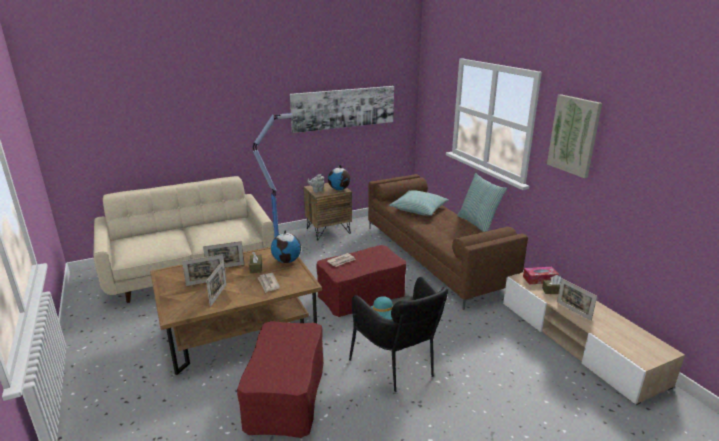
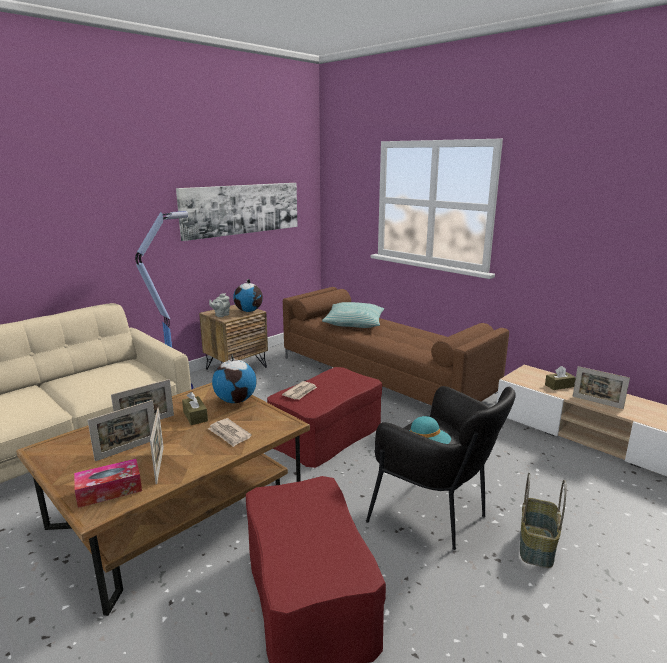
camera: 20 degrees left, 5 degrees down
pillow [457,173,507,232] -> none
tissue box [523,267,559,284] -> tissue box moved to [74,459,142,508]
picture [547,94,602,178] -> none
none -> basket [520,473,567,568]

